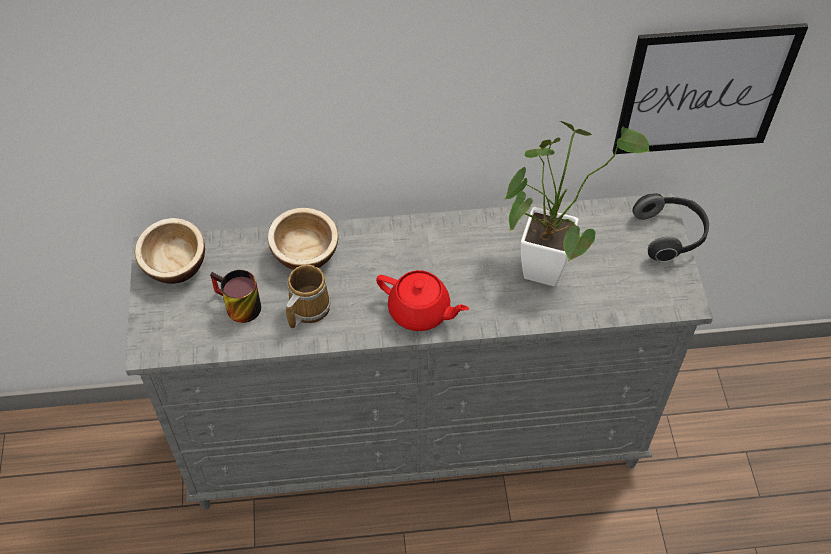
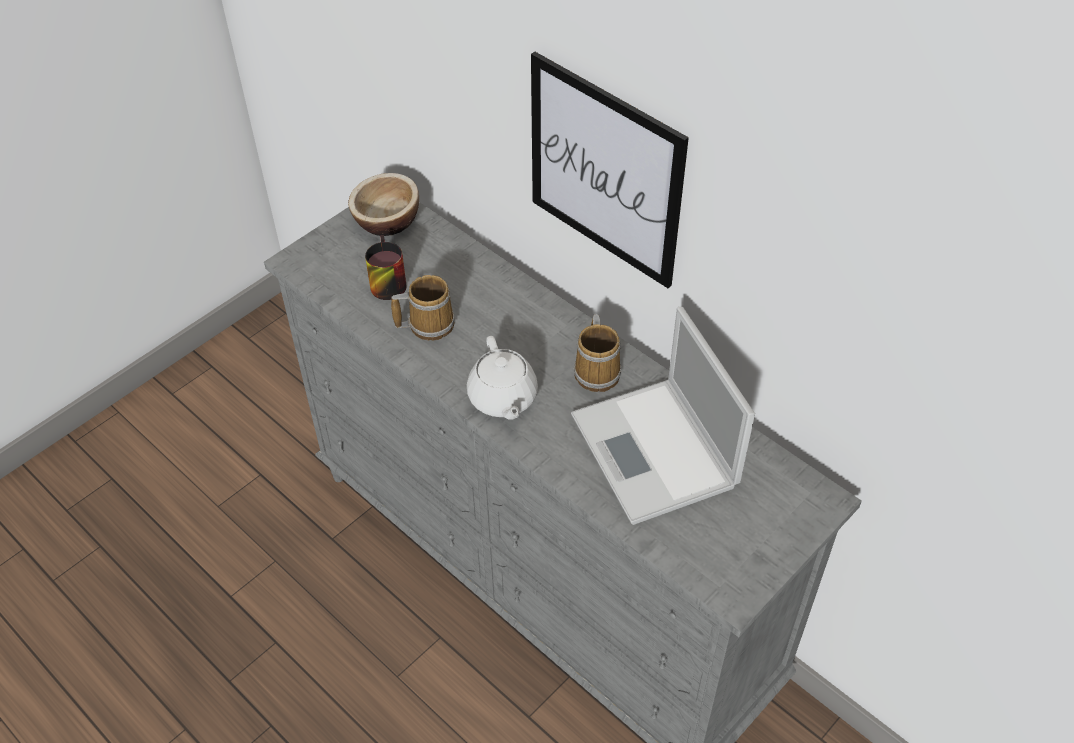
camera: 50 degrees right, 5 degrees down
bowl [268,208,338,270] -> none
red teapot [376,270,469,331] -> white teapot [467,336,538,420]
potted plant [505,121,650,286] -> laptop [571,307,755,525]
picture [613,23,808,154] -> picture moved to [531,52,689,288]
headphones [632,193,709,262] -> none
none -> mug [574,314,621,392]

